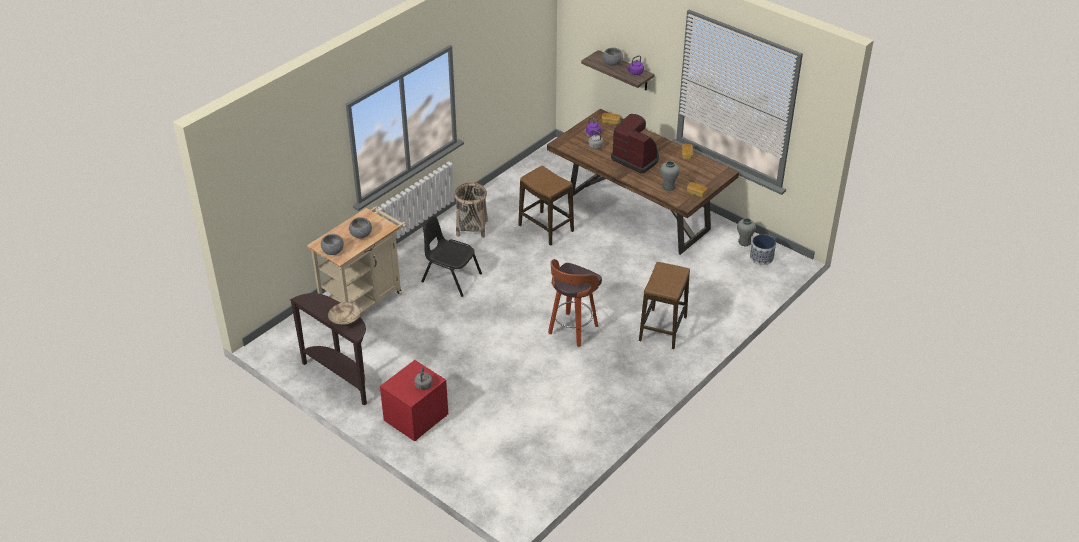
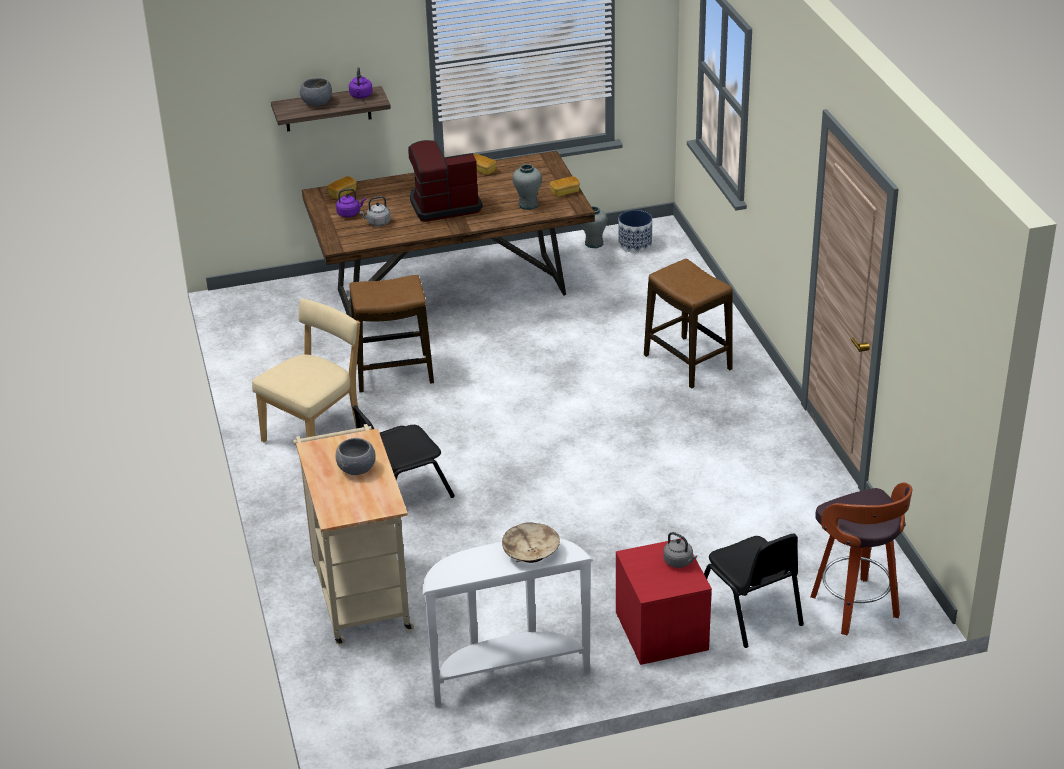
camera: 55 degrees left, 5 degrees down
brown console table [290,293,367,406] -> white console table [423,539,594,707]
grey bowl [321,234,344,255] -> none
basket [454,182,488,238] -> beige chair [252,298,360,442]
stool [548,259,602,347] -> stool moved to [810,483,912,635]
none -> black chair [704,534,804,648]

